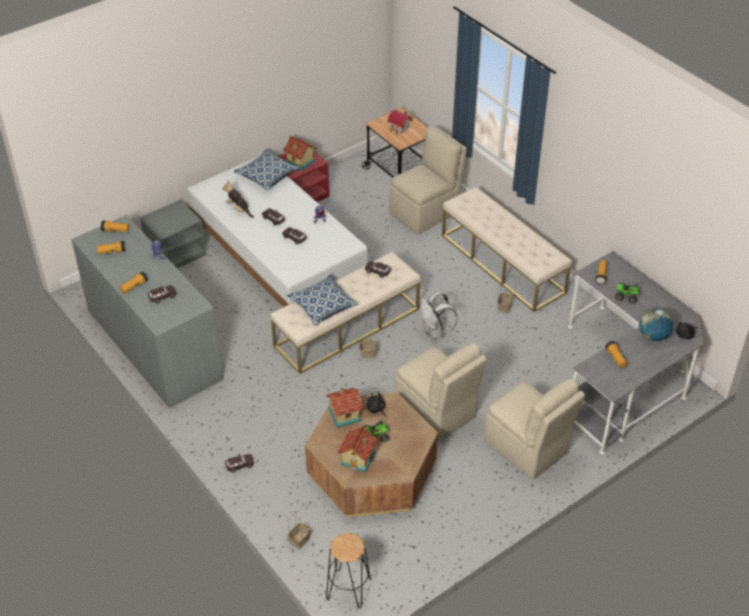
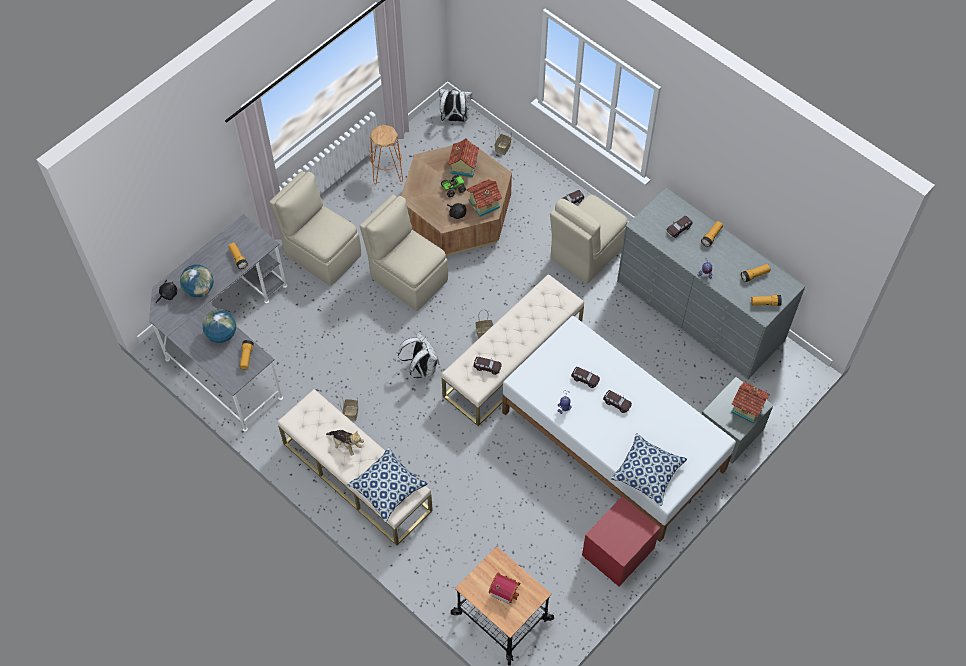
camera: 170 degrees right, 15 degrees up
plush toy [222,180,254,218] -> plush toy moved to [326,430,364,455]
toy house [283,135,317,171] -> toy house moved to [731,382,770,423]
pillow [287,274,359,325] -> pillow moved to [347,447,428,522]
black stool [326,533,371,608] -> white backpack [439,89,472,122]
beige chair [390,126,468,235] -> beige chair moved to [550,195,628,284]
toy truck [615,282,640,303] -> globe [202,309,236,343]
none -> orange stool [370,125,403,184]

